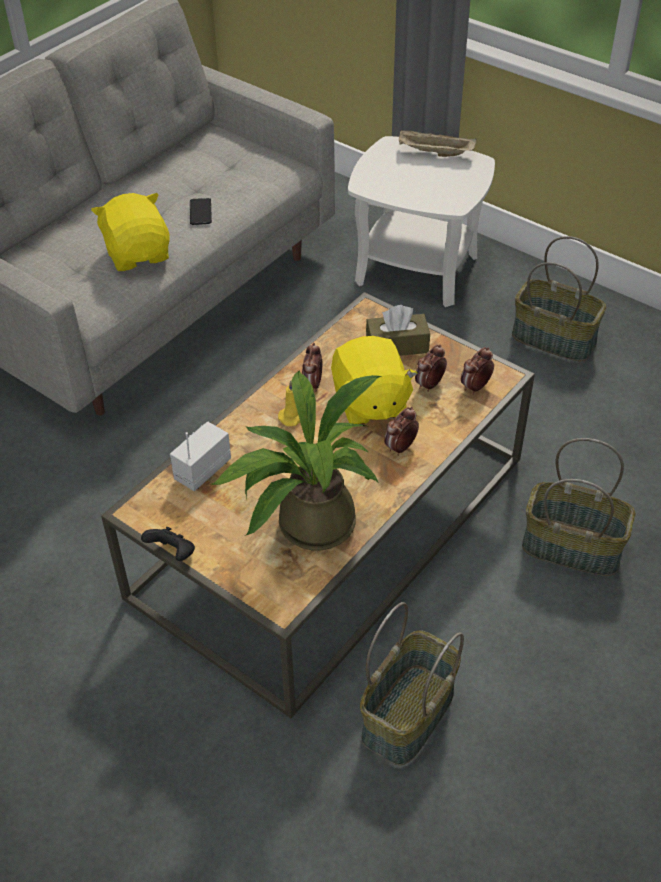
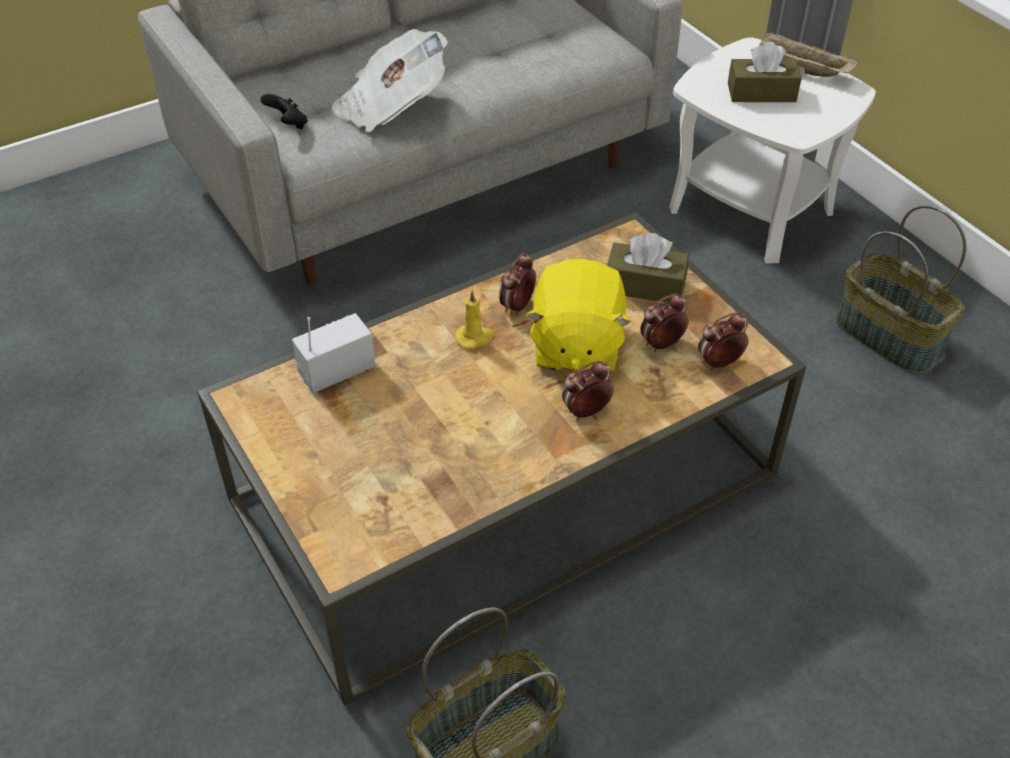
camera: 20 degrees right, 0 degrees up
yellow plush toy [91,193,170,271] -> newspaper [332,29,448,132]
black game controller [141,527,195,561] -> black game controller moved to [260,94,308,129]
phone [190,198,212,225] -> none
potted plant [210,370,382,551] -> none
basket [522,438,635,576] -> none
none -> brown tissue box [728,42,802,102]

